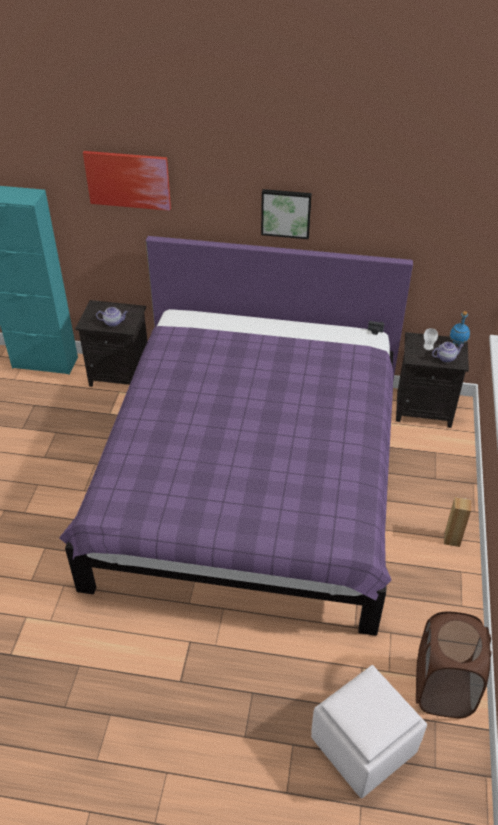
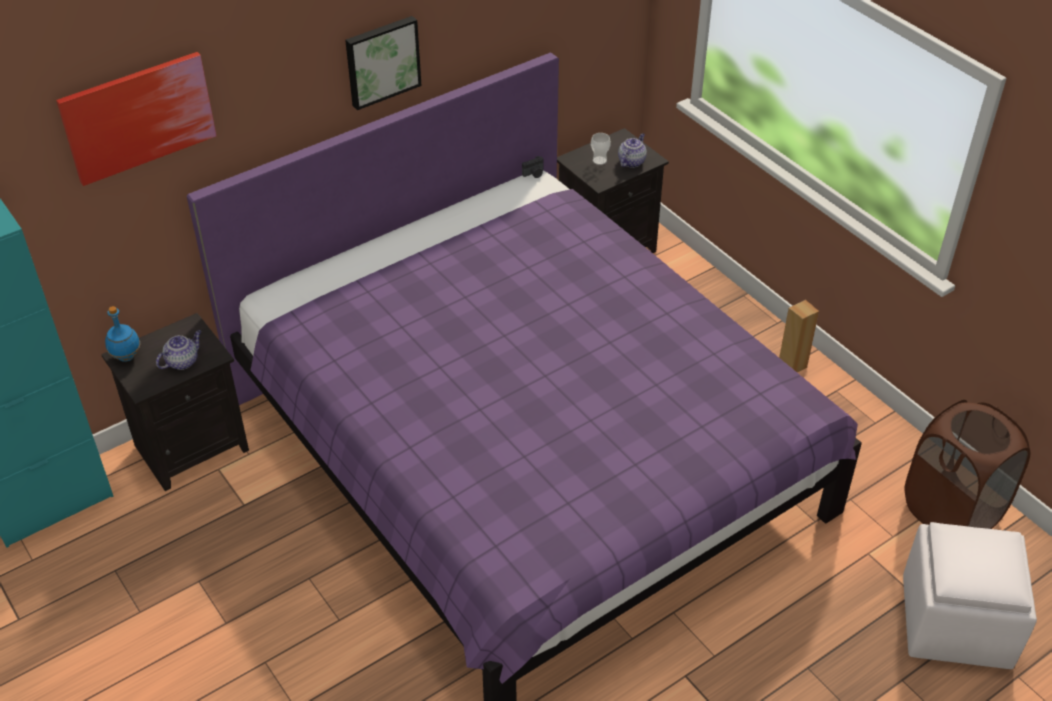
camera: 45 degrees left, 0 degrees up
blue bottle [450,311,470,346] -> blue bottle moved to [105,306,140,362]

